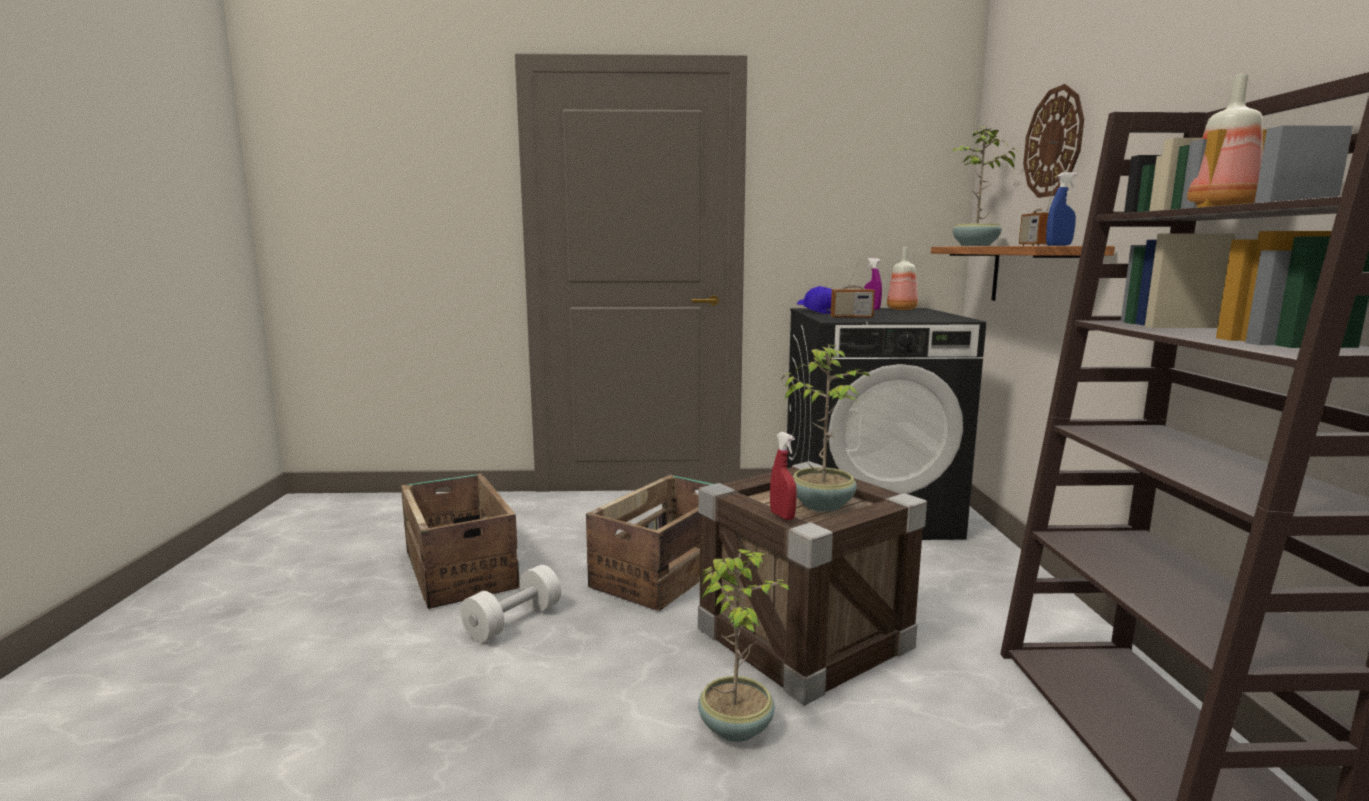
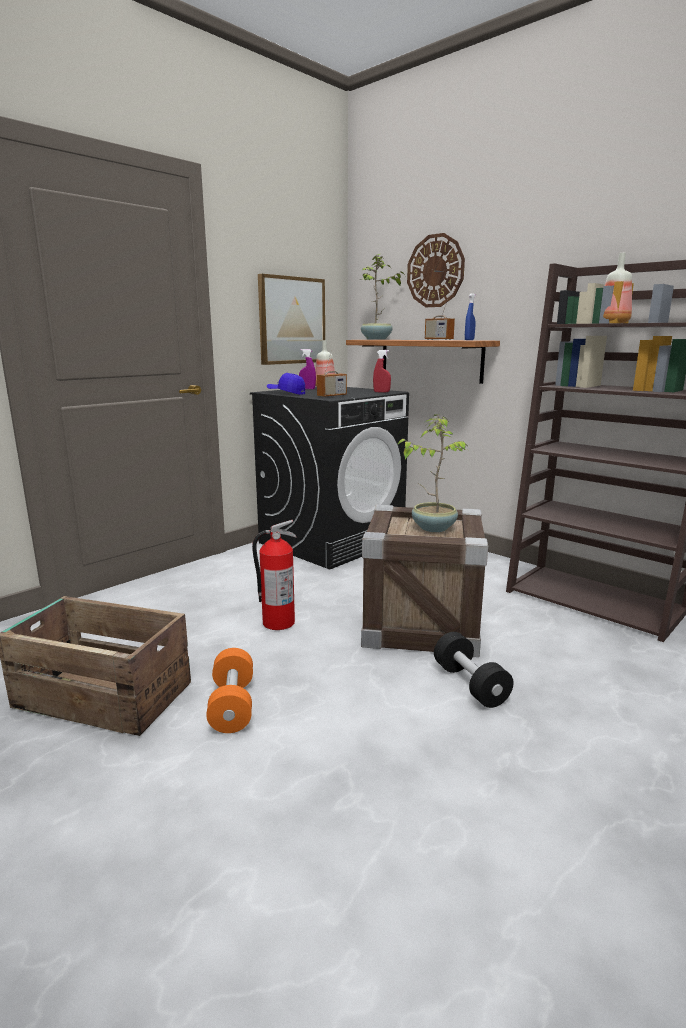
camera: 45 degrees left, 5 degrees up
white dumbbell [461,565,561,642] -> orange dumbbell [206,648,253,733]
crate [586,475,713,611] -> fire extinguisher [252,520,297,630]
potted plant [698,549,791,742] -> black dumbbell [434,632,513,708]
red spray bottle [770,432,797,520] -> red spray bottle moved to [373,350,391,393]
none -> picture [258,274,325,365]

